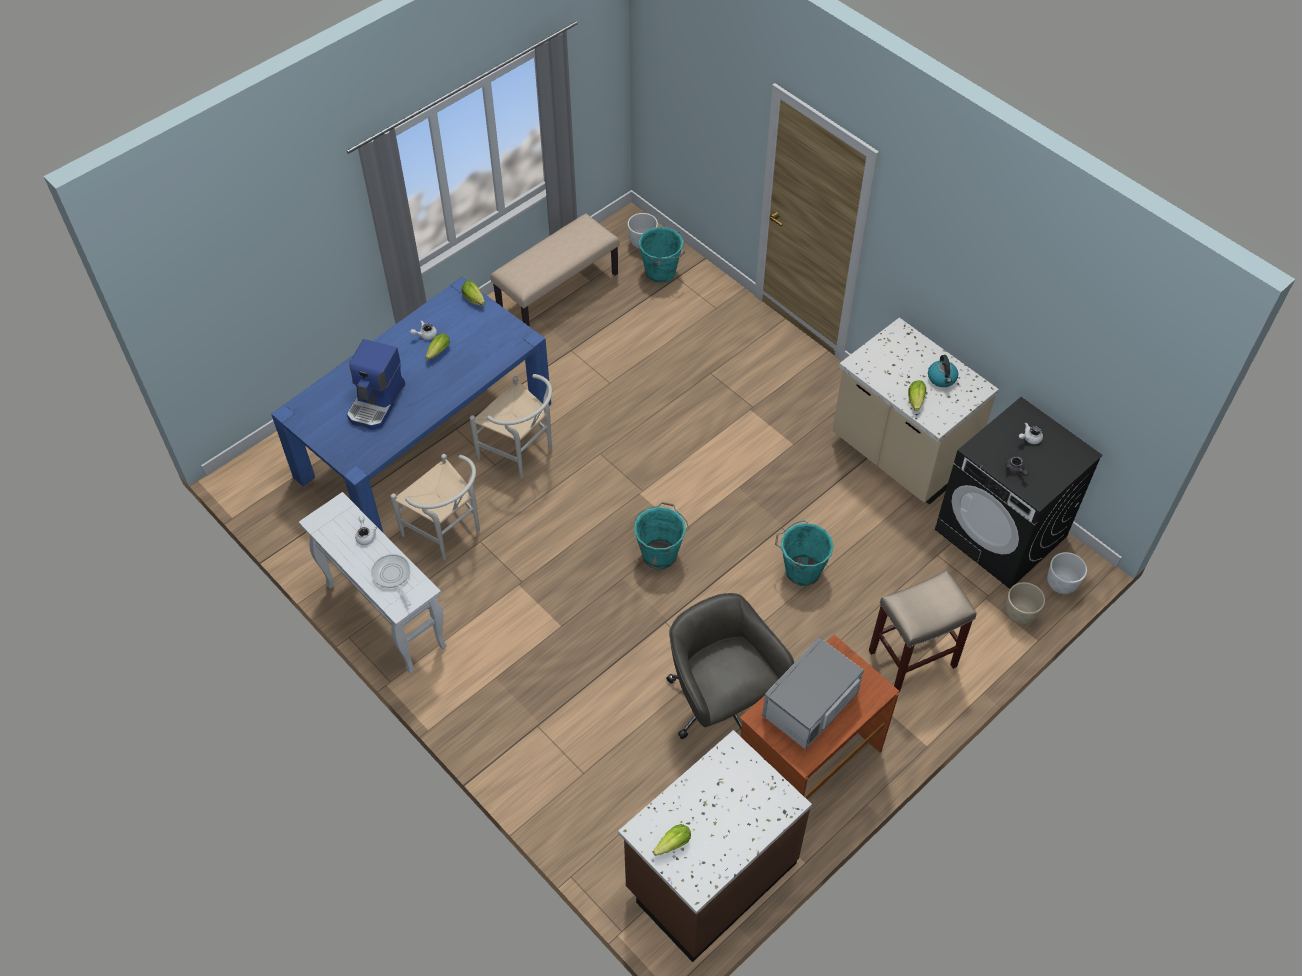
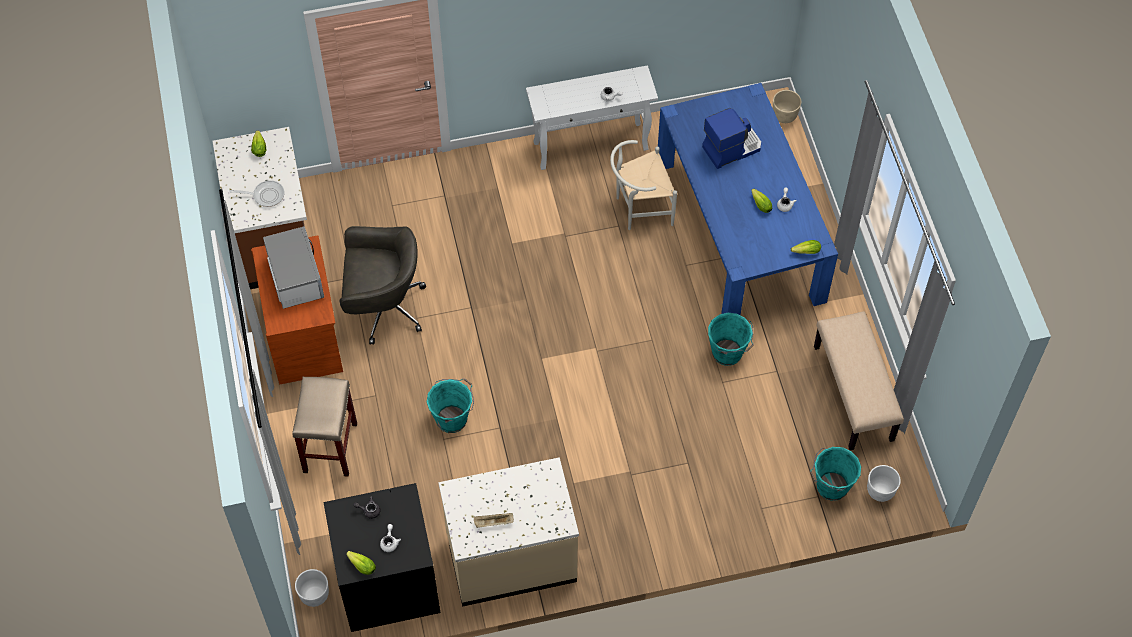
camera: 120 degrees right, 5 degrees up
coffee machine [347,339,405,430] -> coffee machine turned 105 degrees clockwise [702,108,761,169]
frying pan [371,554,411,606] -> frying pan moved to [229,180,284,207]
white chair [470,374,552,478] -> none
turquoise bucket [634,502,689,570] -> turquoise bucket moved to [708,313,754,366]
lettuce [908,380,926,411] -> lettuce moved to [346,551,376,575]
kettle [928,355,958,387] -> beige tray [473,513,514,528]
beige planter [1005,582,1045,625] -> beige planter moved to [773,90,801,123]

